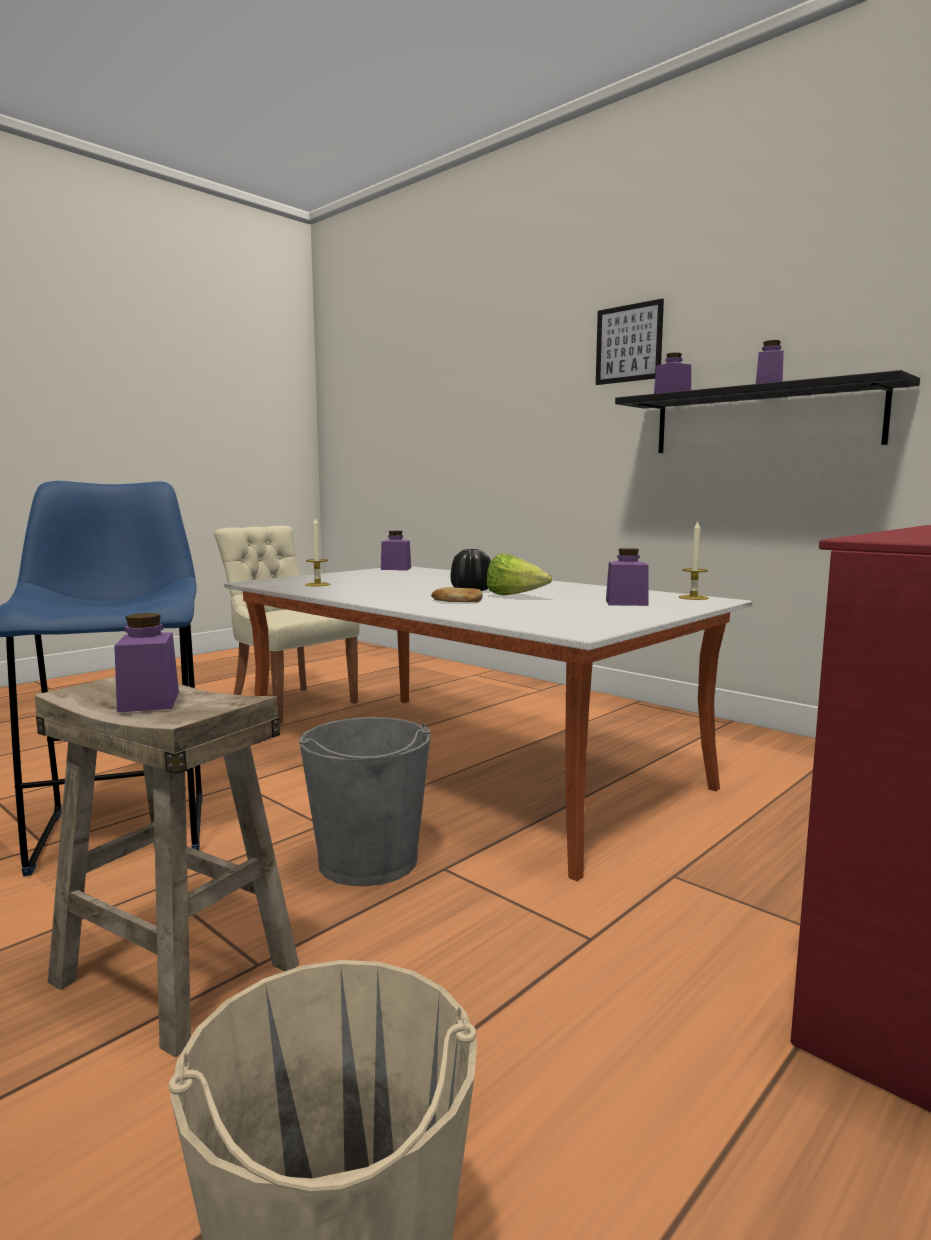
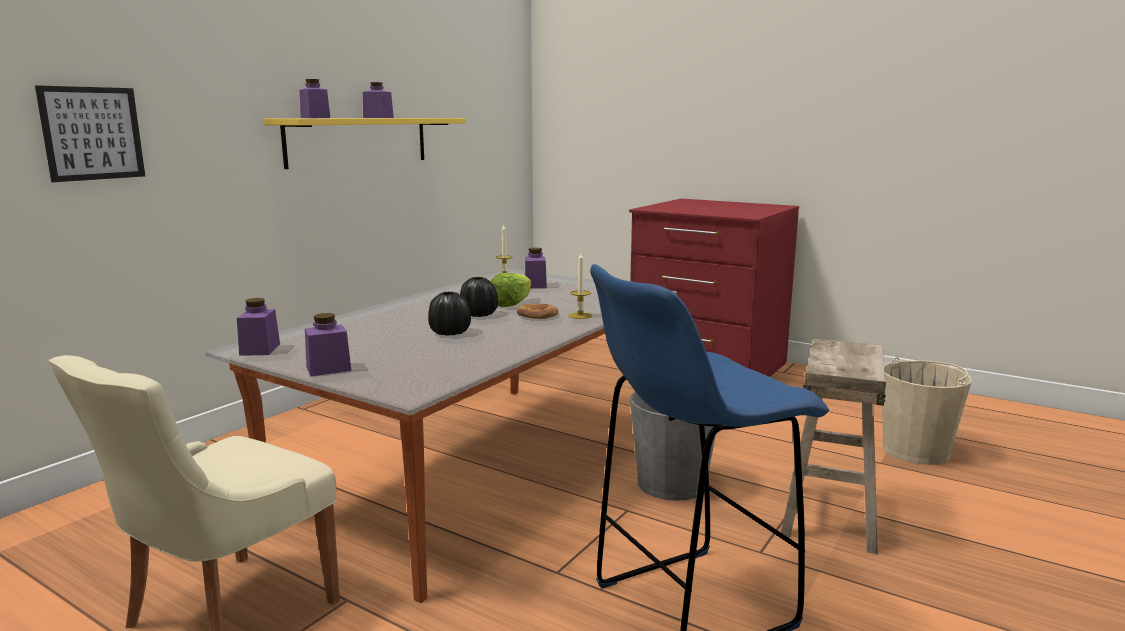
camera: 100 degrees left, 5 degrees up
purple jar [114,613,179,713] -> purple jar moved to [305,313,351,377]
candle [305,516,331,586] -> candle moved to [568,253,593,319]
picture [596,298,664,385] -> picture moved to [35,85,145,182]
black shelf [615,370,920,453] -> yellow shelf [264,118,465,169]
none -> black vase [428,292,471,336]

